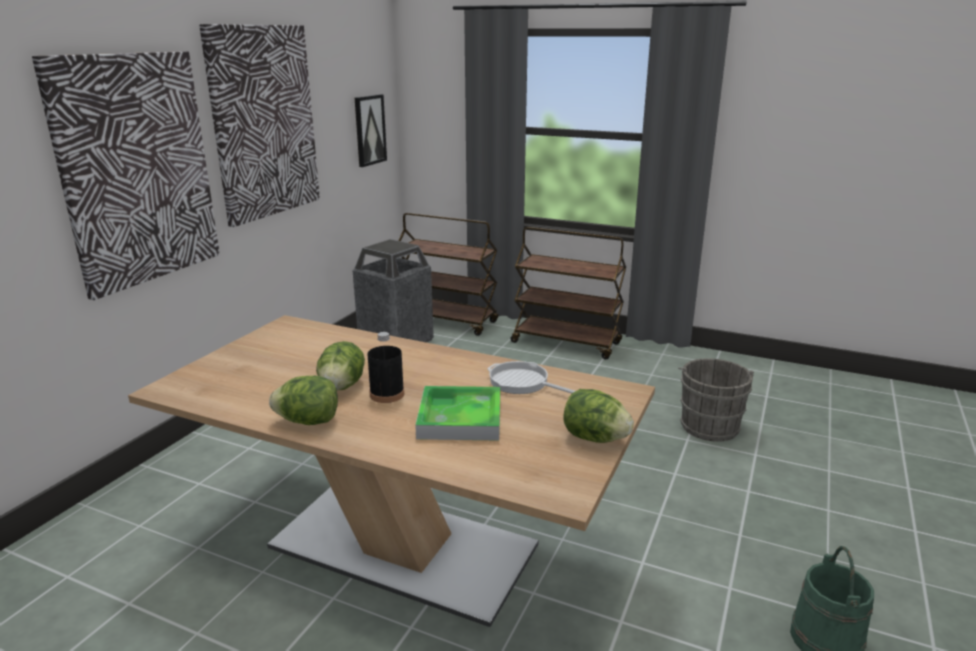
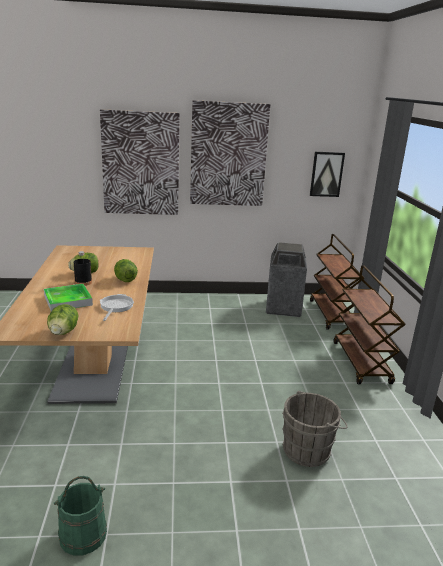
camera: 60 degrees right, 0 degrees up
lettuce [269,376,338,425] -> lettuce moved to [114,259,138,282]

